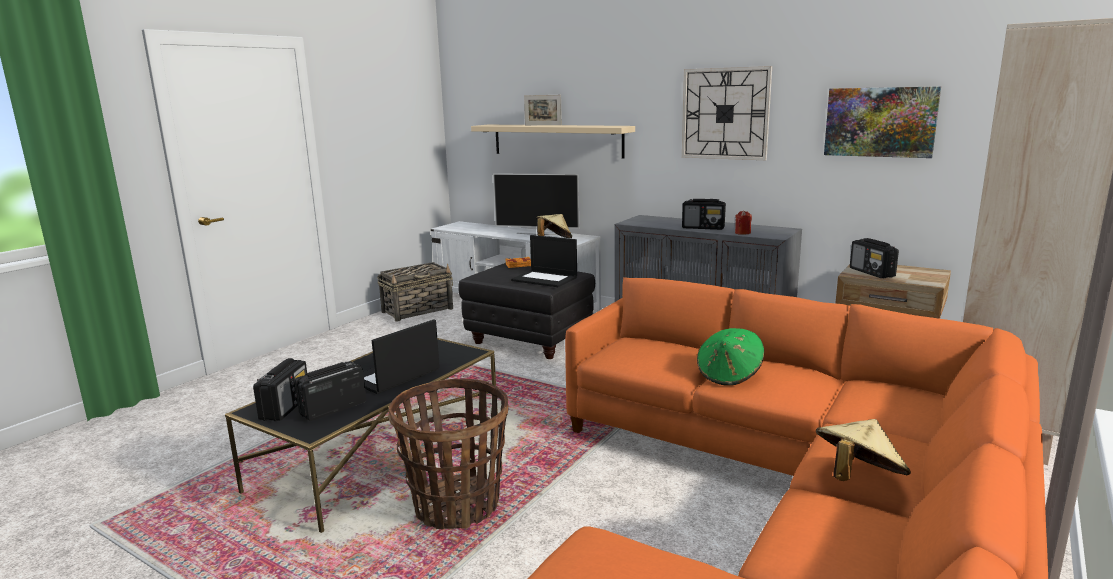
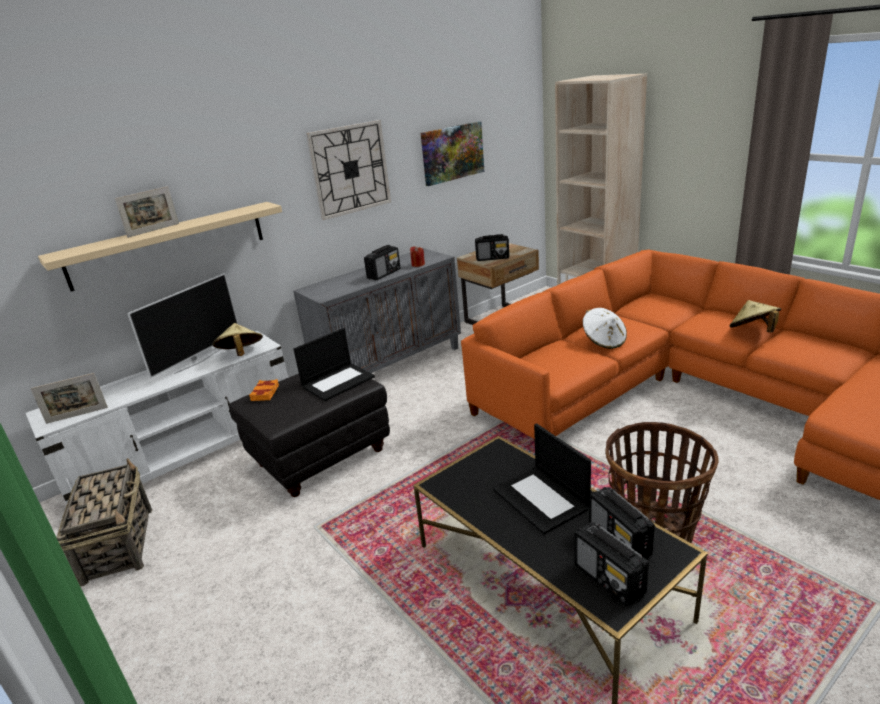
camera: 70 degrees left, 10 degrees up
radio [253,358,307,421] -> radio turned 150 degrees counterclockwise [574,522,649,606]
green hat [697,328,764,386] -> white hat [583,308,627,349]
none -> picture frame [30,373,108,424]

